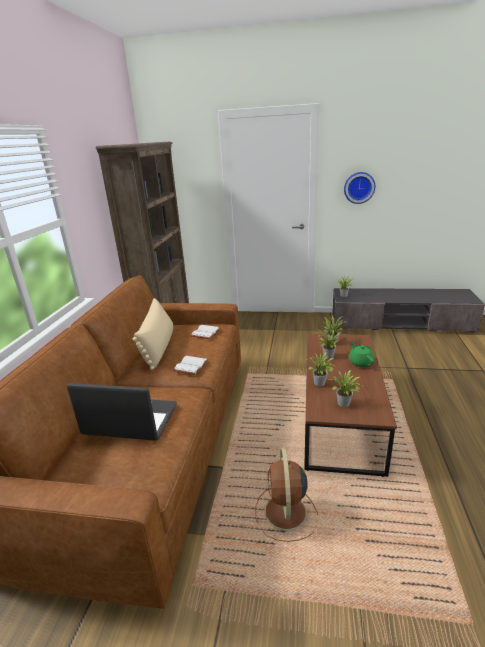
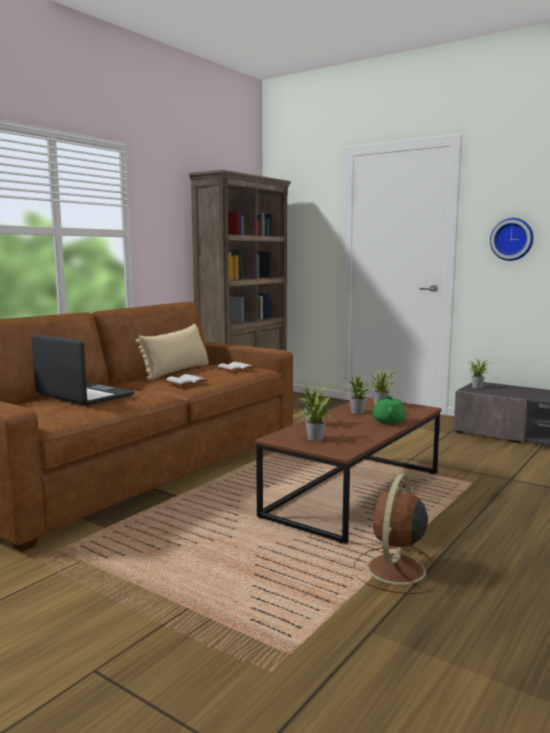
camera: 25 degrees right, 15 degrees down
brown fan [255,448,318,542] -> brown fan moved to [354,474,439,594]

